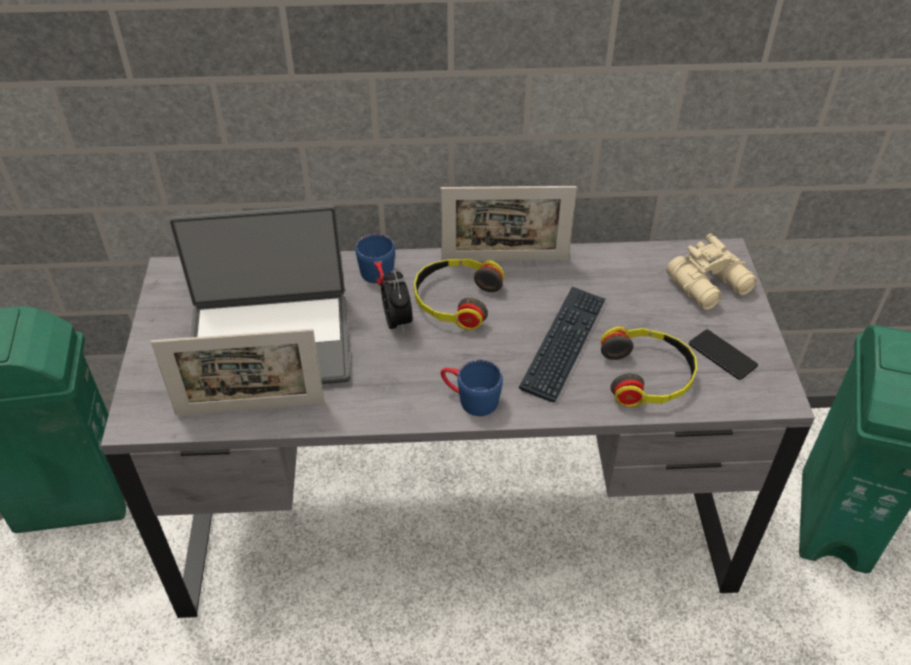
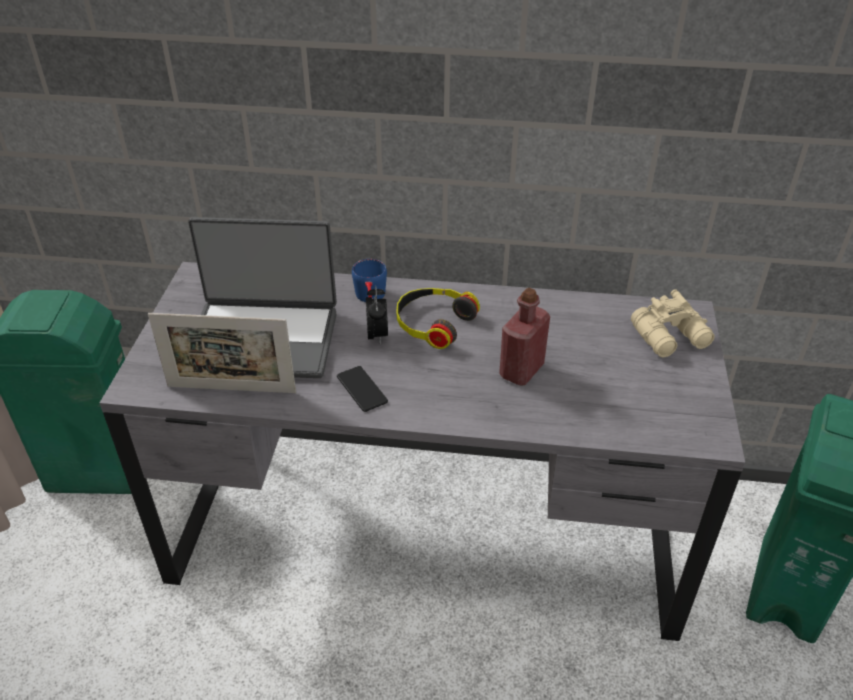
camera: 10 degrees right, 5 degrees down
picture frame [440,186,577,261] -> none
blue mug [441,360,503,416] -> none
keyboard [519,286,606,402] -> red bottle [499,288,550,385]
headphones [601,326,697,407] -> none
phone [689,329,758,380] -> phone moved to [337,366,388,412]

